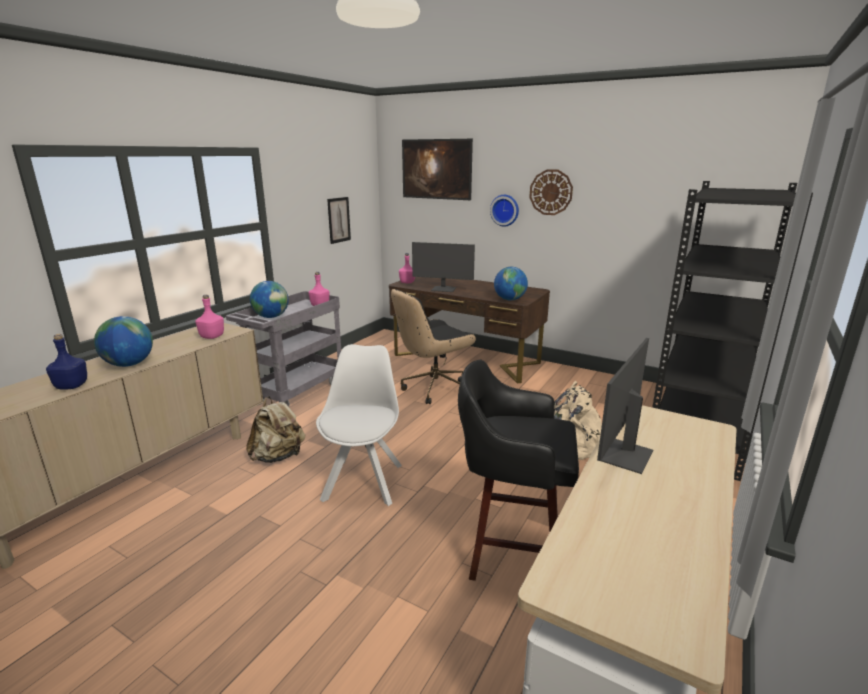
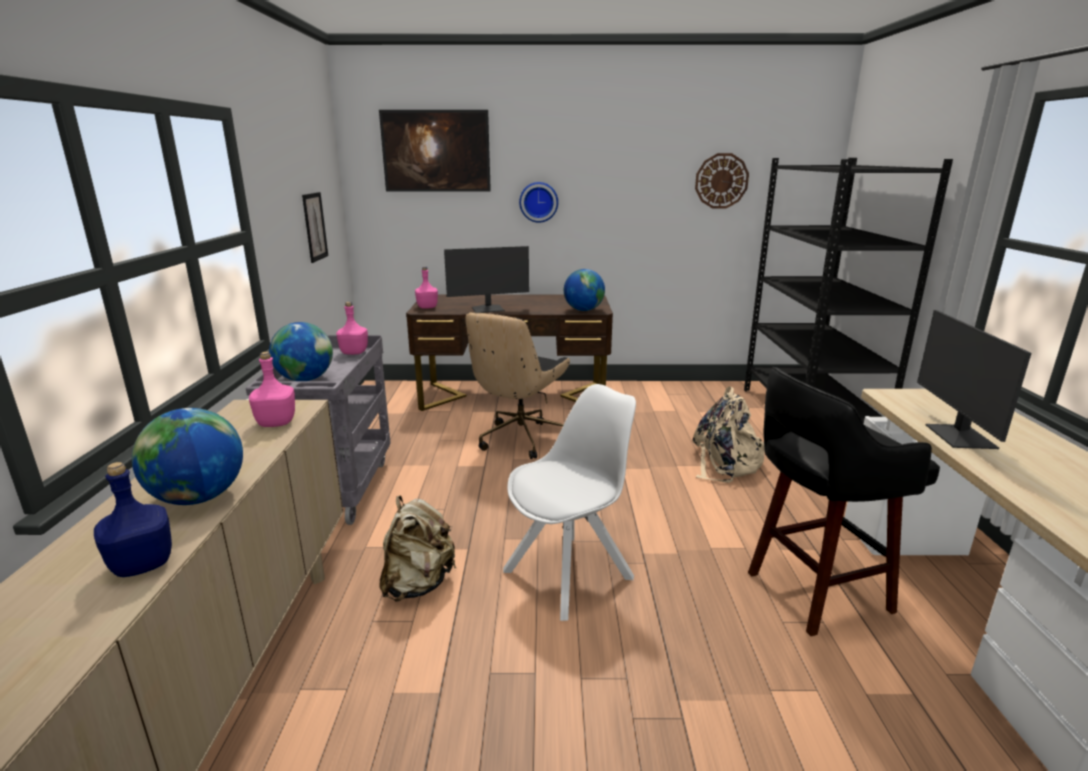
camera: 30 degrees left, 0 degrees up
white chair [316,344,402,506] -> white chair turned 75 degrees clockwise [503,384,636,621]
wall clock [529,169,573,215] -> wall clock moved to [695,153,749,209]

